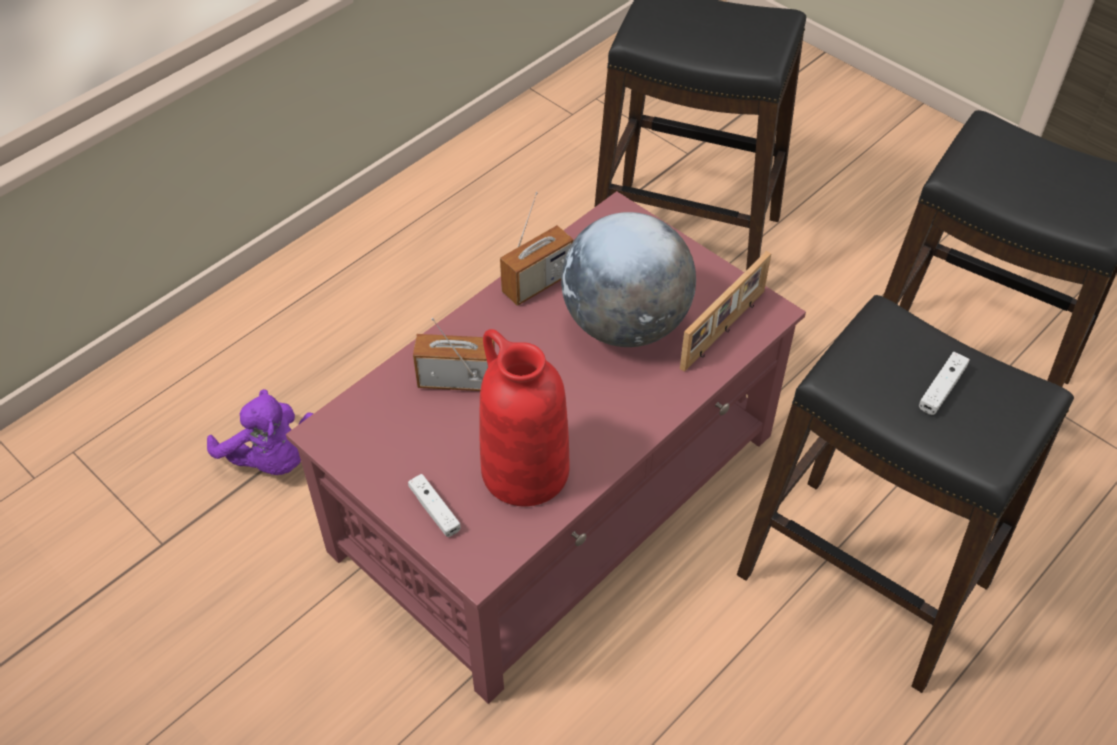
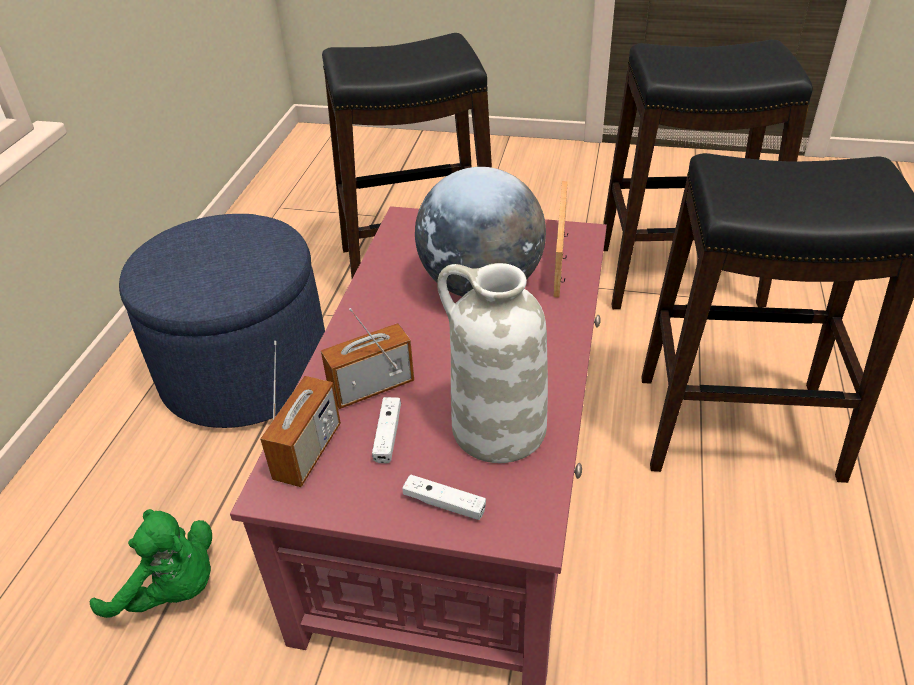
camera: 30 degrees left, 10 degrees down
purple plush toy [207,389,314,475] -> green plush toy [90,509,212,618]
red vase [479,329,569,506] -> white vase [437,263,548,463]
radio [500,192,573,306] -> radio moved to [260,341,341,487]
white game controller [919,352,970,415] -> white game controller moved to [372,397,401,463]
none -> blue ottoman [119,214,325,428]

